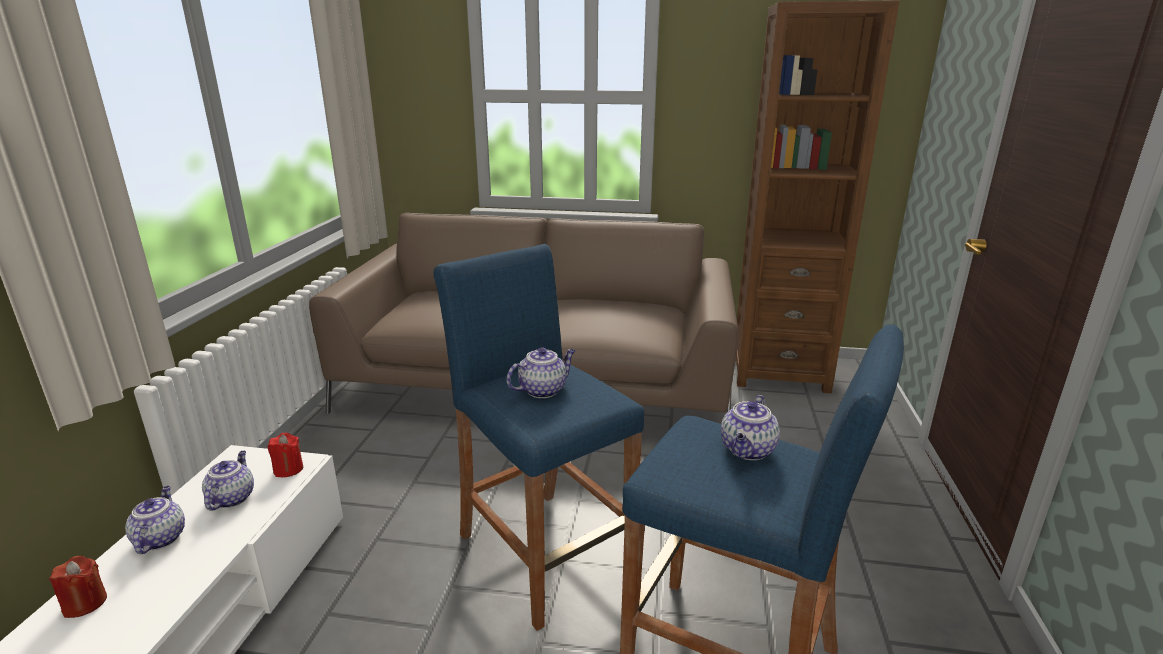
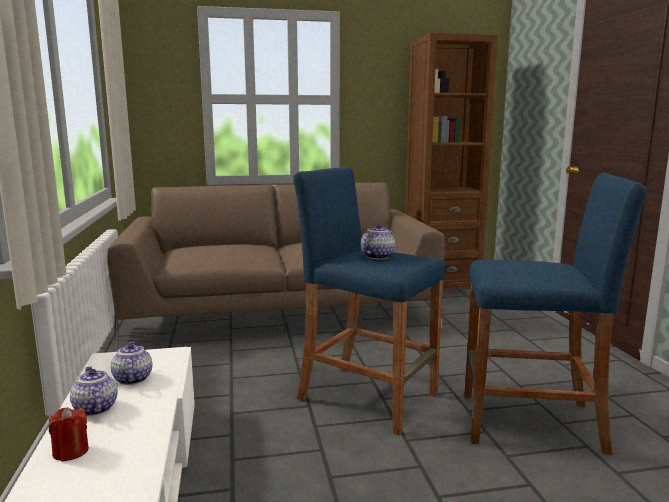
camera: 20 degrees left, 10 degrees down
red candle [267,433,303,477] -> none
teapot [721,395,780,460] -> none

